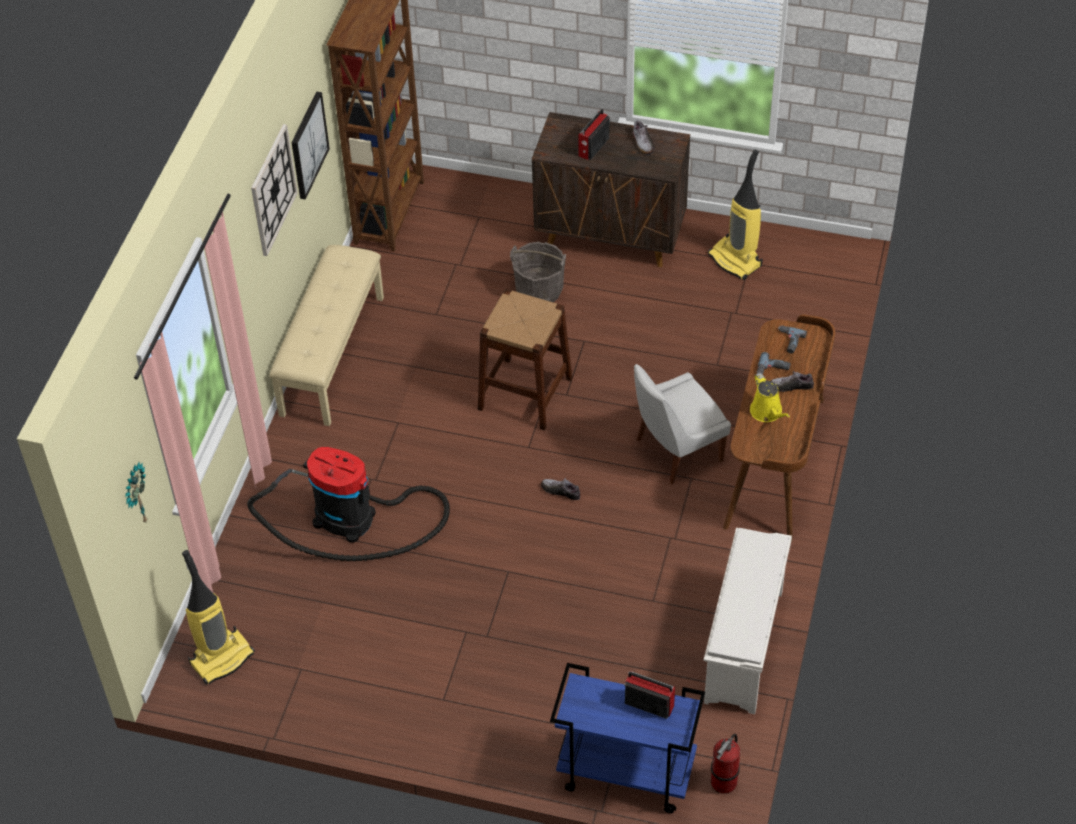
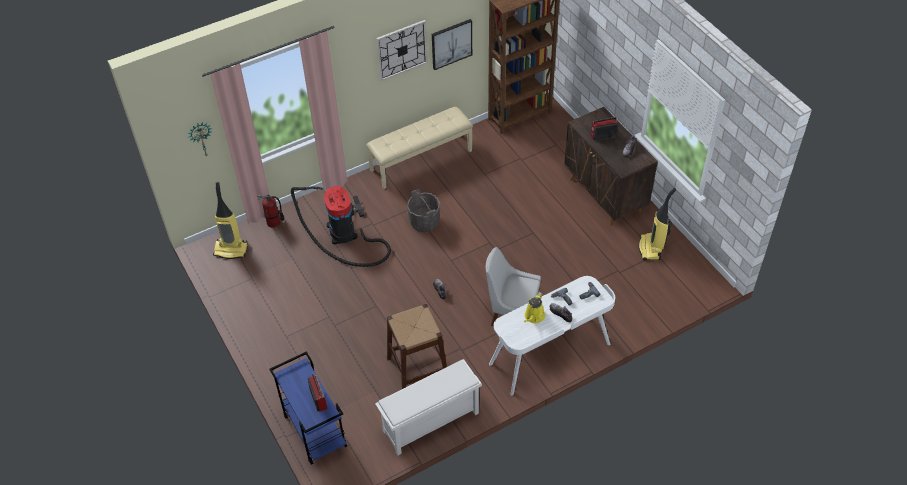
camera: 45 degrees right, 0 degrees up
brown stool [478,289,573,430] -> brown stool moved to [387,304,447,389]
grey bucket [510,242,566,302] -> grey bucket moved to [407,189,440,232]
fire extinguisher [711,734,740,794] -> fire extinguisher moved to [257,195,284,228]
brown desk [723,314,835,542] -> white desk [489,276,615,396]

